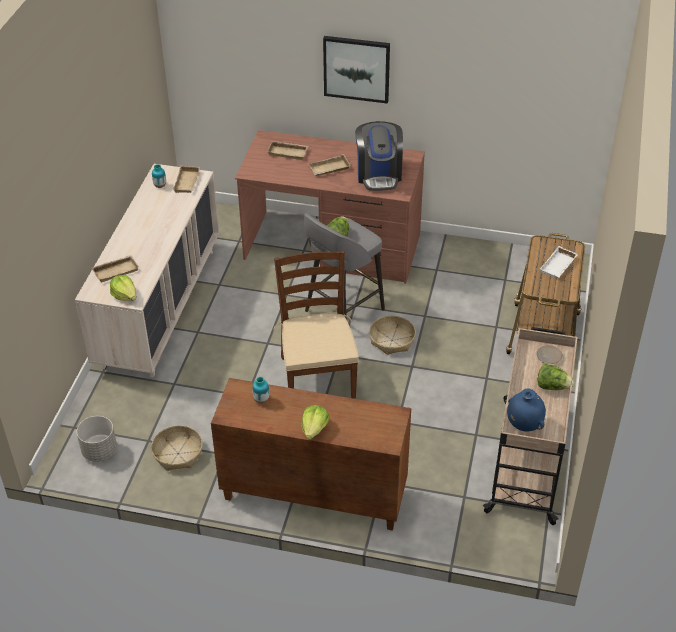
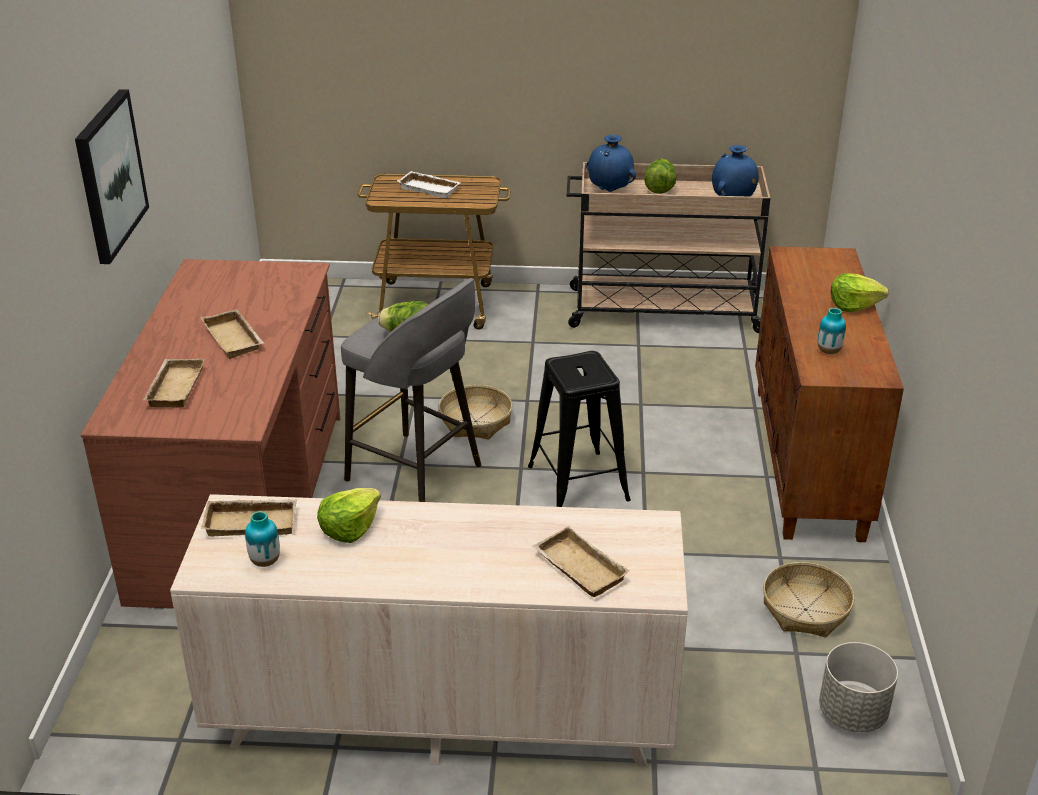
camera: 100 degrees left, 10 degrees down
lettuce [110,275,137,301] -> lettuce moved to [317,488,381,543]
brown chair [273,251,359,399] -> black stool [528,351,631,507]
coffee machine [355,121,403,191] -> none
beige plate [536,345,563,364] -> blue vase [586,135,636,192]

